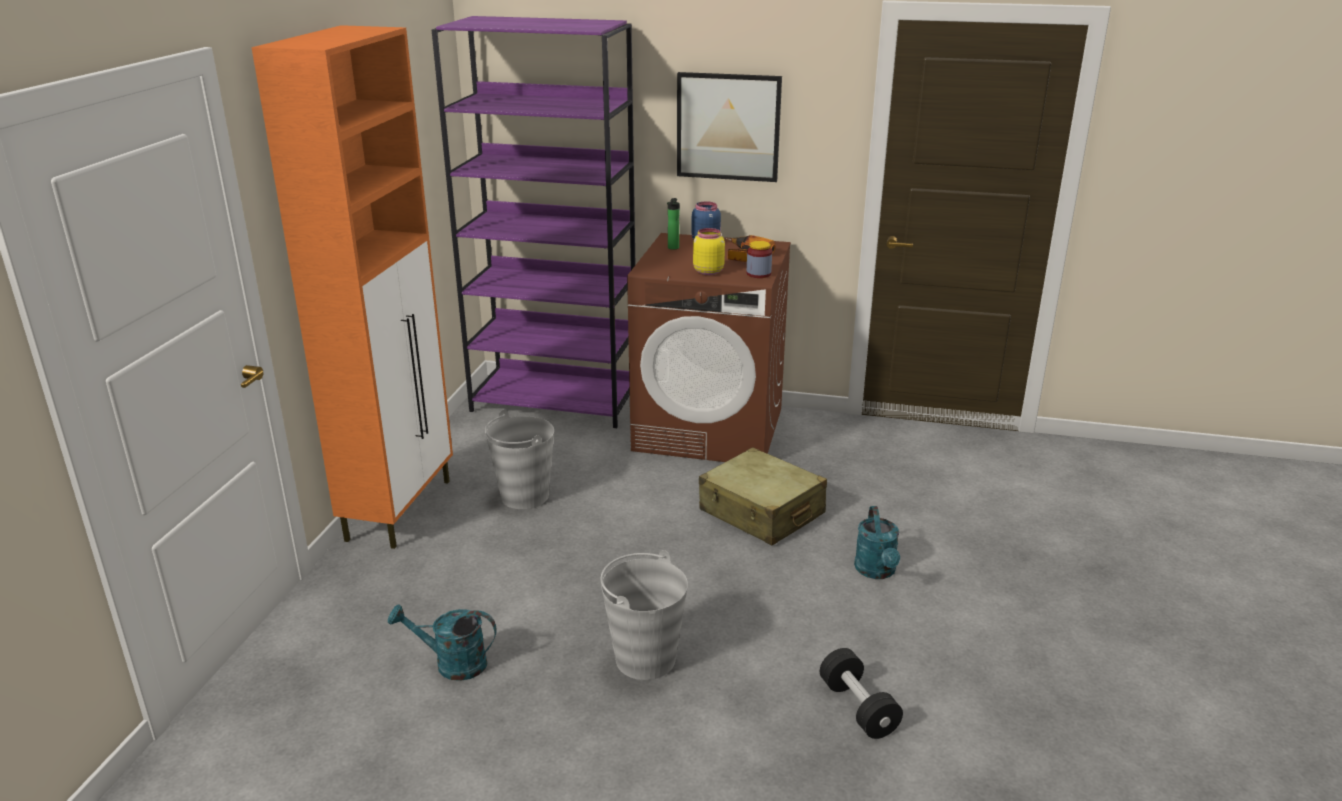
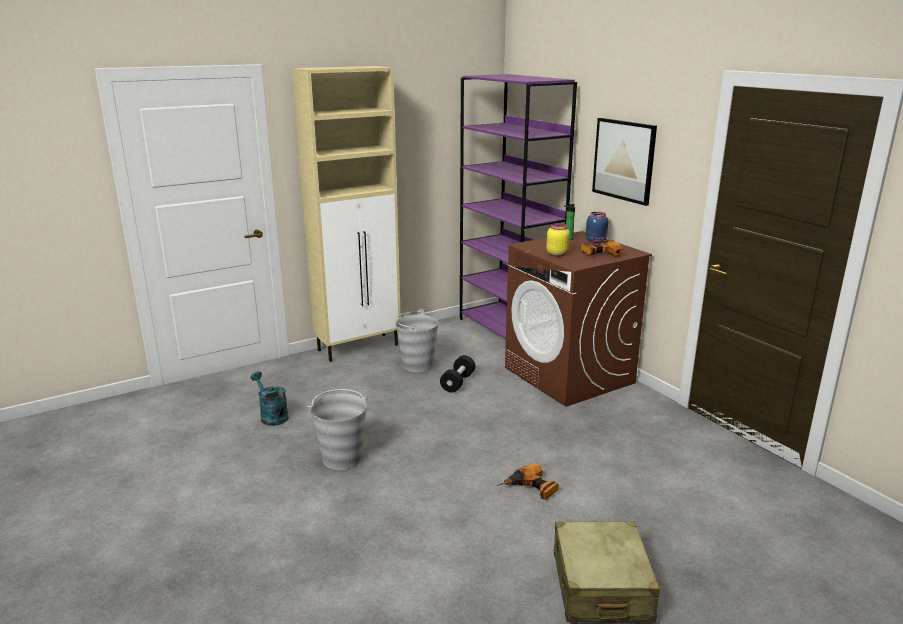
camera: 45 degrees right, 5 degrees down
orange cabinet [251,25,453,549] -> beige cabinet [292,66,401,362]
beige suitcase [699,447,827,545] -> beige suitcase moved to [553,521,660,623]
jar [747,241,772,278] -> none
black dumbbell [820,648,903,739] -> black dumbbell moved to [440,355,475,393]
turquoise watering can [854,506,900,579] -> power drill [497,463,558,500]

